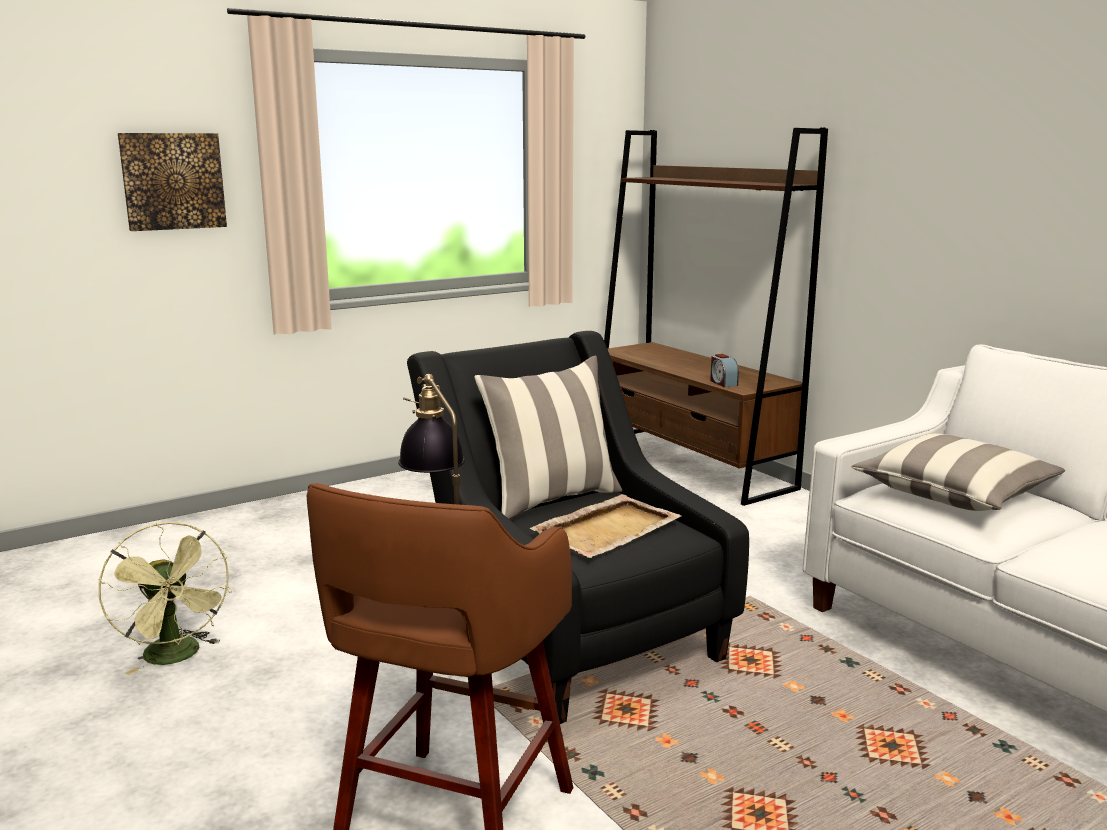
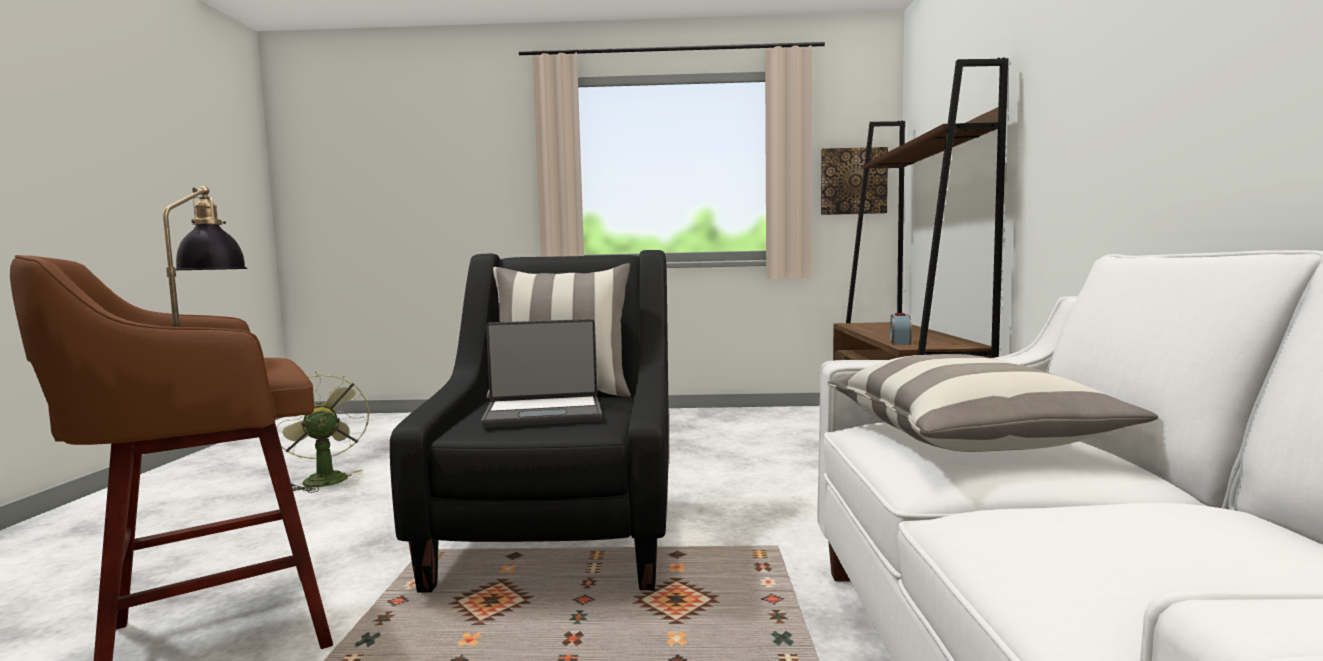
camera: 35 degrees right, 10 degrees down
green fan [99,522,232,675] -> green fan turned 150 degrees clockwise [276,371,369,493]
picture [118,133,227,231] -> picture moved to [821,147,888,215]
beige tray [530,494,681,558] -> laptop [481,319,602,428]

